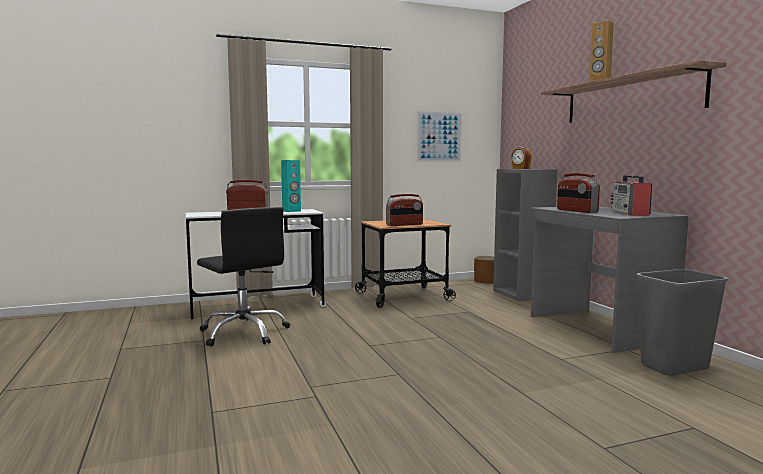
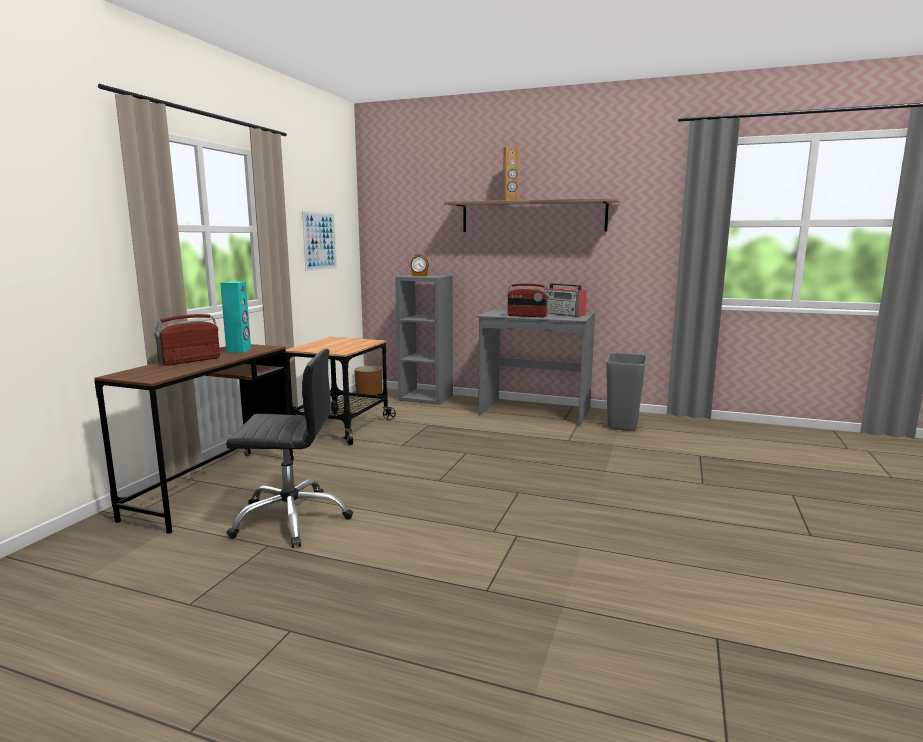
camera: 50 degrees left, 5 degrees up
white desk [186,209,326,319] -> brown desk [94,344,294,534]
radio [386,194,423,226] -> none

